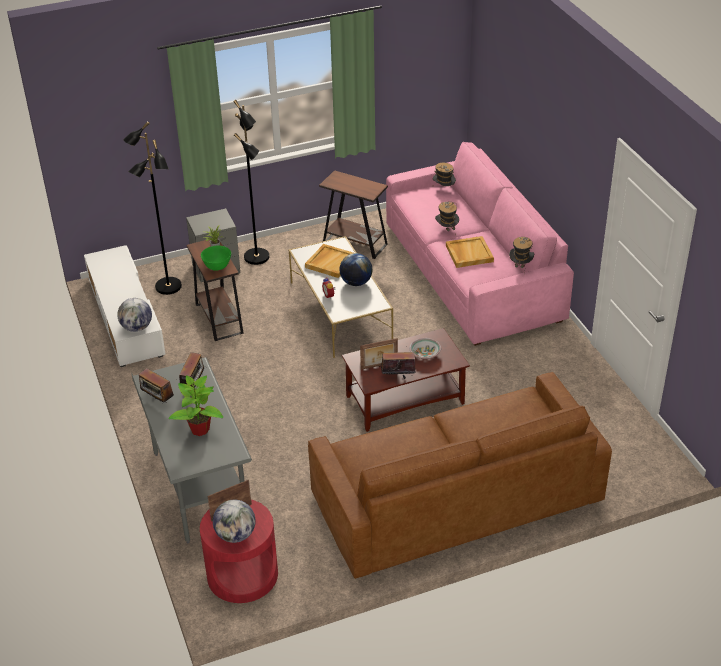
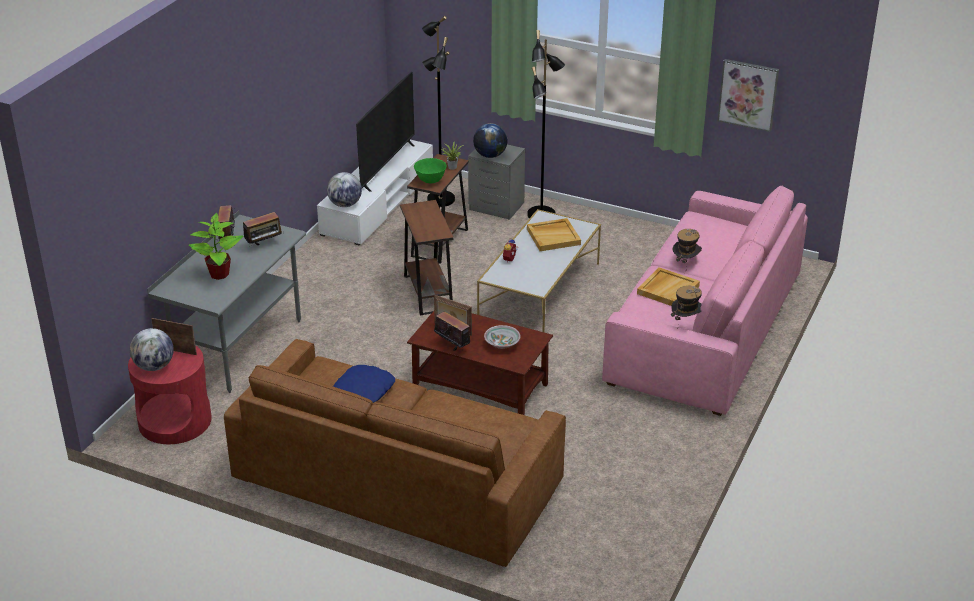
camera: 45 degrees right, 5 degrees down
brown side table [319,170,388,259] -> brown side table moved to [400,200,454,316]
globe [339,253,373,286] -> globe moved to [473,123,508,158]
hat [432,162,456,186] -> none
none -> blue pillow [333,365,395,403]
none -> television [356,72,415,192]
none -> picture [717,59,779,132]

